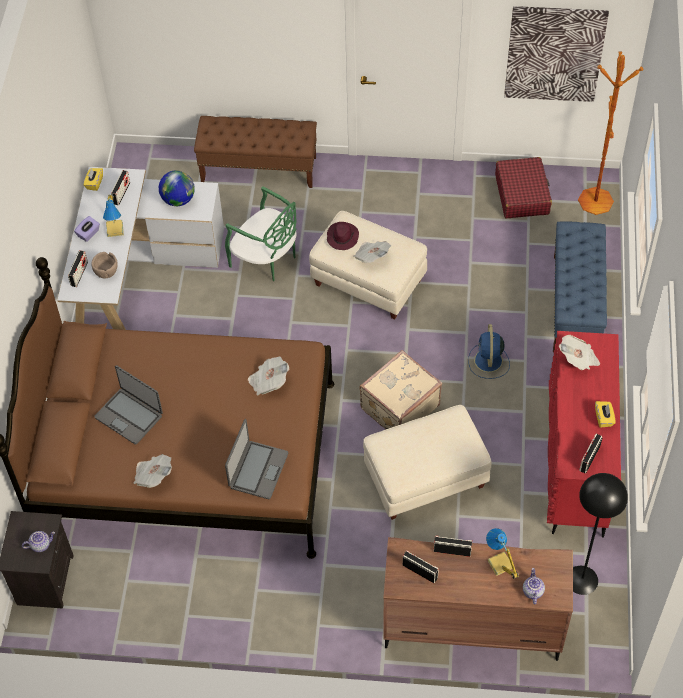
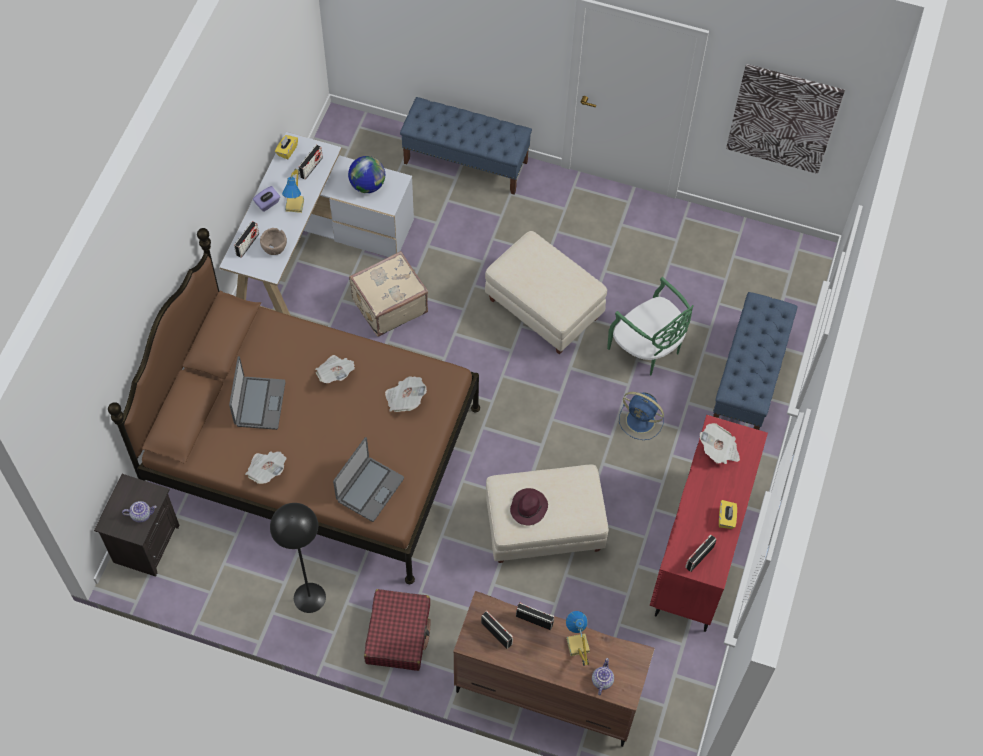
camera: 10 degrees right, 5 degrees up
laptop [94,365,163,445] -> laptop turned 135 degrees counterclockwise [229,356,285,430]
brown bench [194,116,317,188] -> blue bench [400,97,532,195]
green chair [225,186,297,281] -> green chair moved to [607,277,693,375]
purple hat [327,222,359,250] -> purple hat moved to [510,488,548,526]
newspaper [353,241,391,263] -> newspaper moved to [315,355,355,383]
beige suitcase [360,350,442,429] -> beige suitcase moved to [349,251,428,337]
blue fan [468,324,510,379] -> blue fan turned 75 degrees counterclockwise [619,392,664,440]
red suitcase [495,157,552,218] -> red suitcase moved to [364,589,431,671]
black floor lamp [573,473,628,595] -> black floor lamp moved to [270,503,326,613]
orange clothes rack [578,51,644,215] -> none

